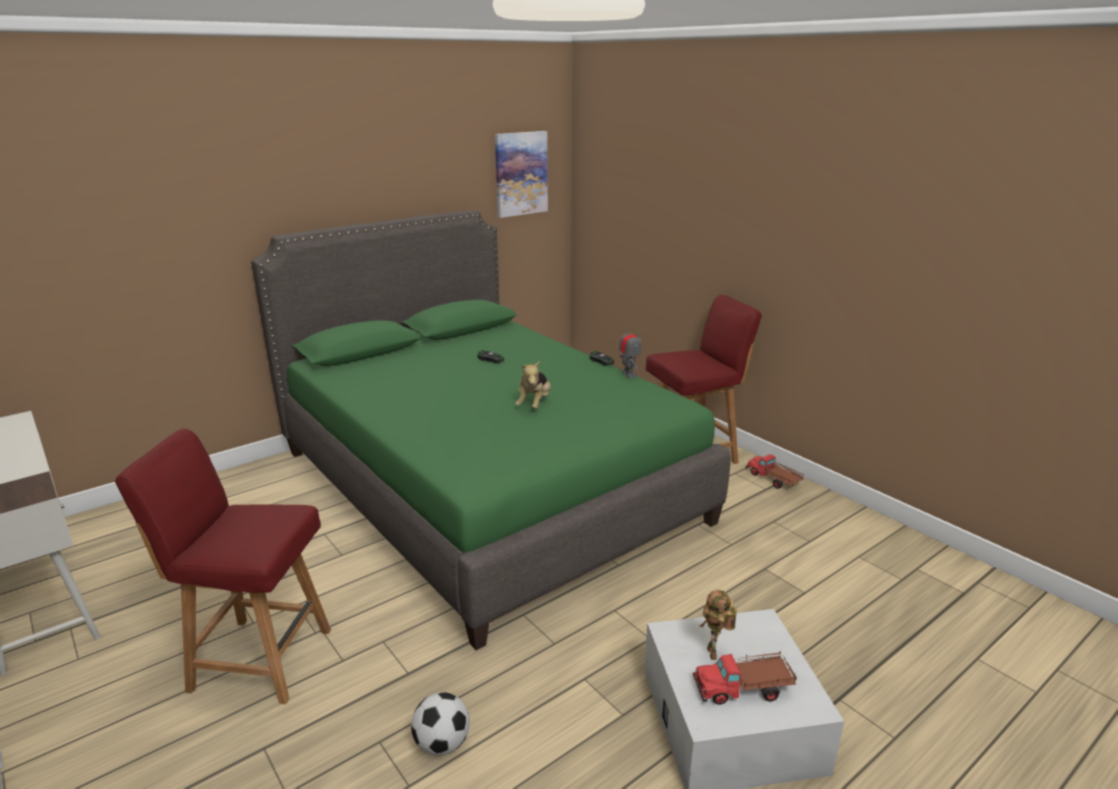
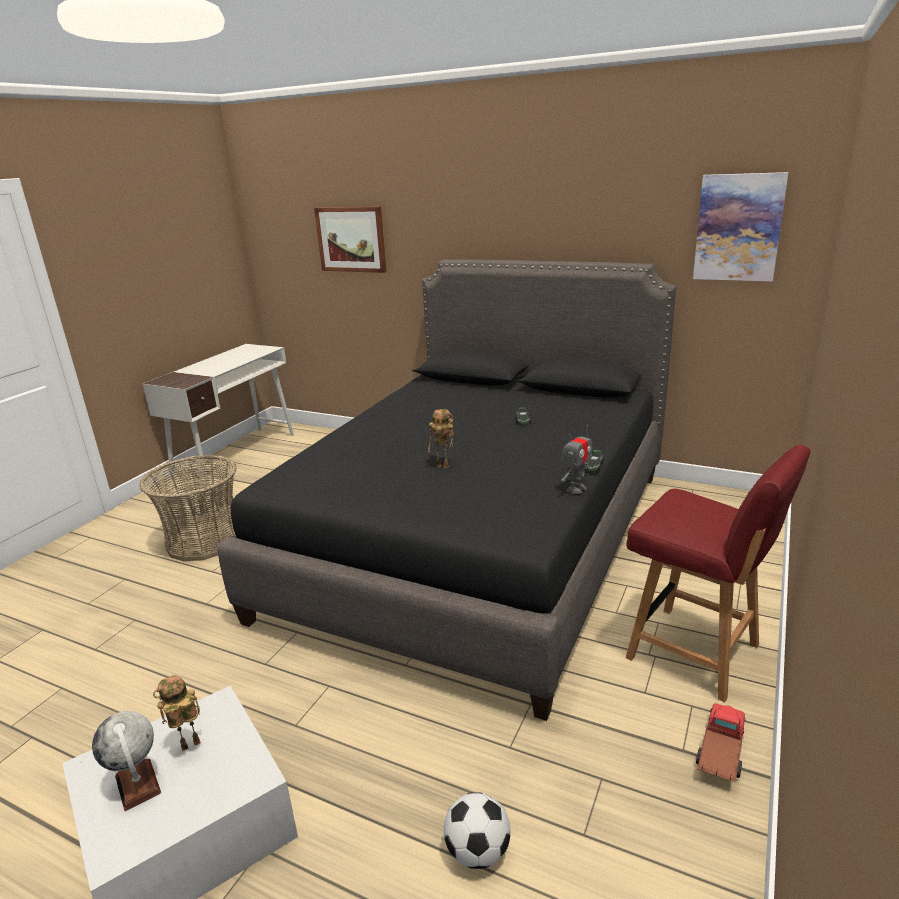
camera: 65 degrees right, 0 degrees up
red chair [115,428,331,704] -> basket [139,455,237,562]
green bed [251,210,731,650] -> black bed [218,259,676,721]
football [411,692,470,756] -> football moved to [444,792,511,869]
plush toy [515,361,551,409] -> toy robot [428,409,454,468]
toy truck [693,651,797,705] -> globe [92,711,161,811]
none -> picture [314,207,387,273]

